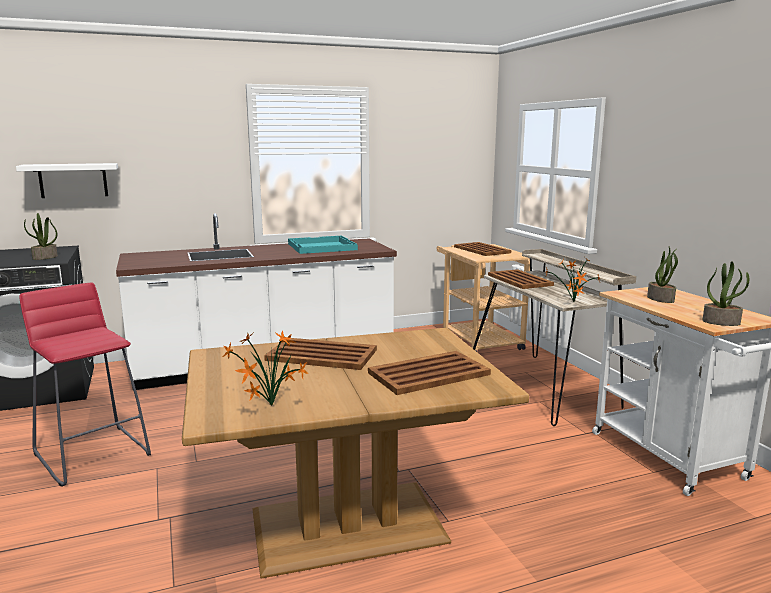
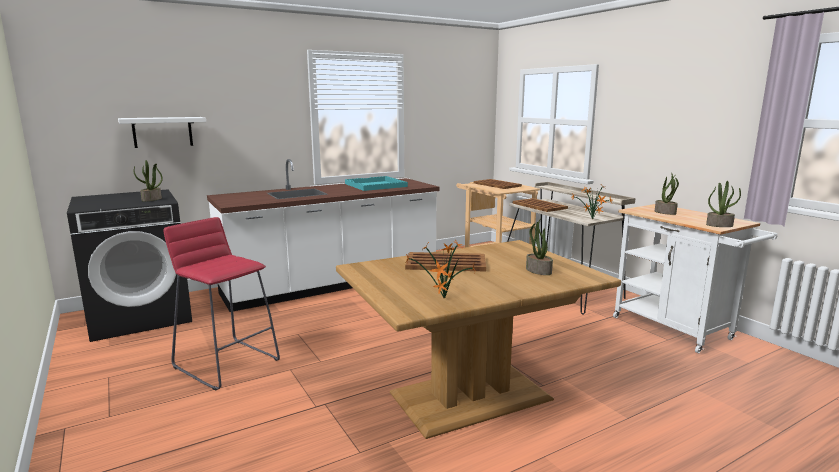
camera: 10 degrees left, 0 degrees up
brown tray [368,351,491,395] -> potted plant [526,219,553,275]

